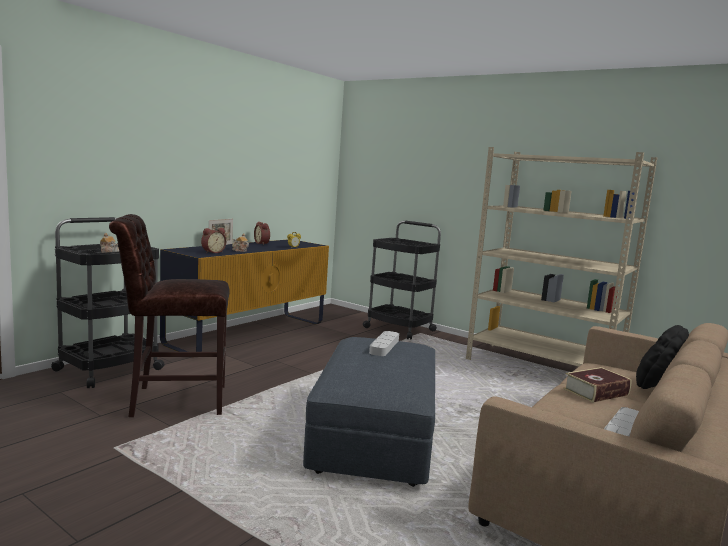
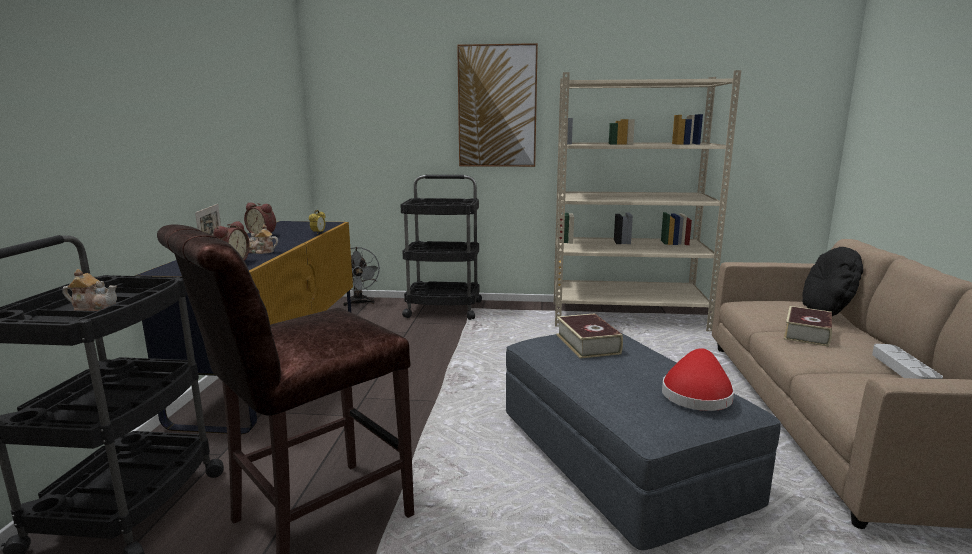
camera: 30 degrees left, 5 degrees up
grey tray [369,331,399,356] -> book [556,313,623,359]
none -> grey fan [343,247,380,306]
none -> picture [457,43,538,167]
none -> red hat [662,348,734,411]

